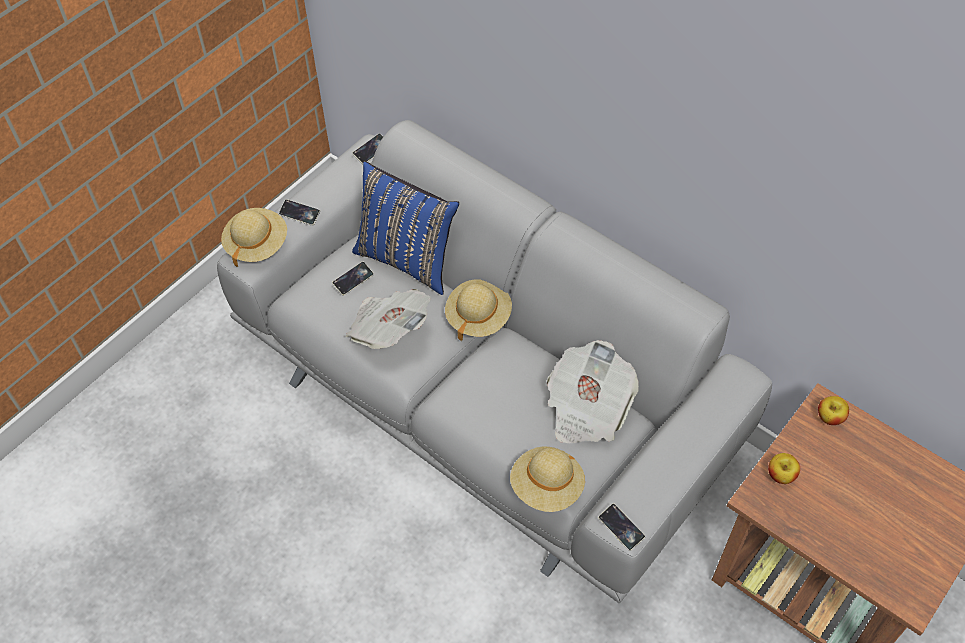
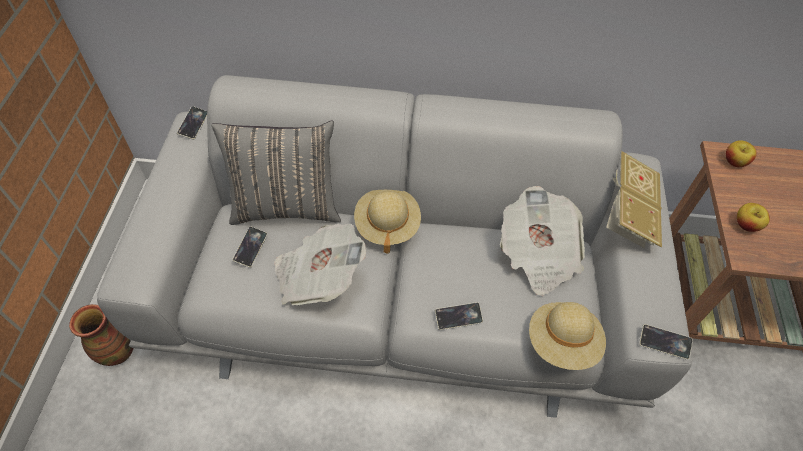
camera: 35 degrees left, 0 degrees up
beige hat [221,208,287,267] -> none
phone [279,199,320,226] -> phone moved to [435,302,483,330]
blue pillow [352,162,459,295] -> grey pillow [211,120,341,225]
none -> vase [69,304,133,366]
none -> book [606,151,662,248]

